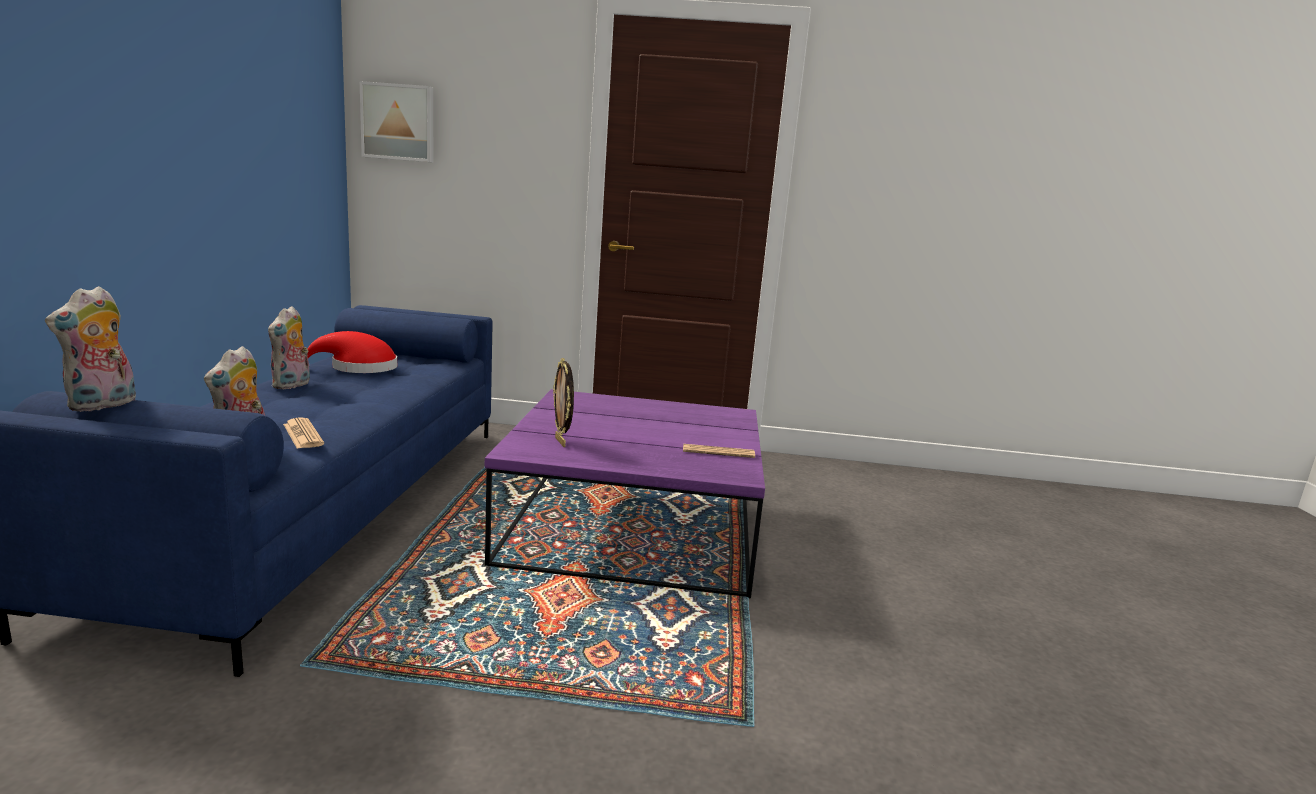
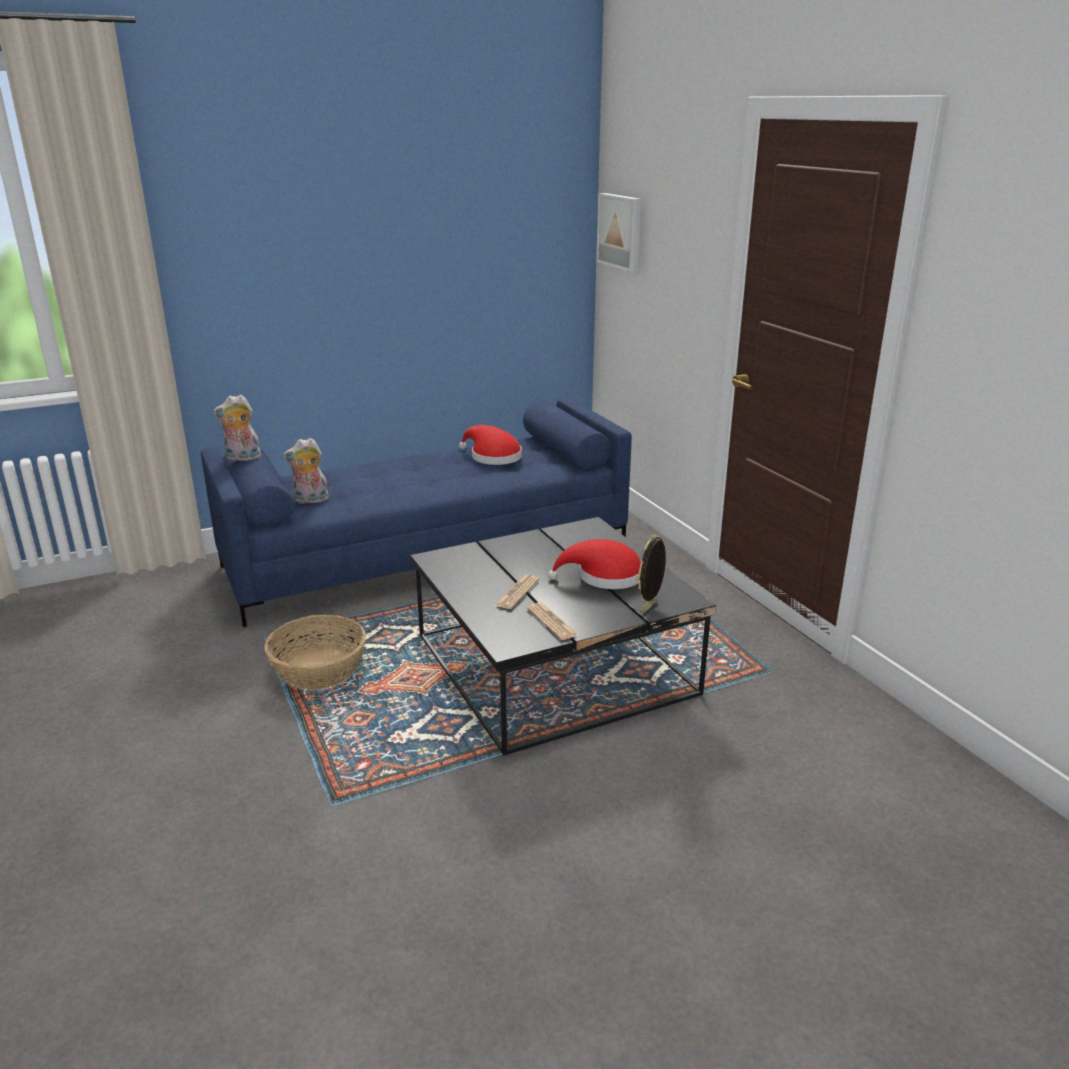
camera: 60 degrees right, 10 degrees up
plush toy [268,306,310,390] -> none
newspaper [283,418,324,449] -> newspaper moved to [495,575,539,609]
purple coffee table [485,389,765,598] -> black coffee table [410,517,716,756]
picture frame [553,358,574,447] -> picture frame moved to [637,534,666,613]
none -> basket [264,615,366,690]
none -> red hat [548,539,642,589]

